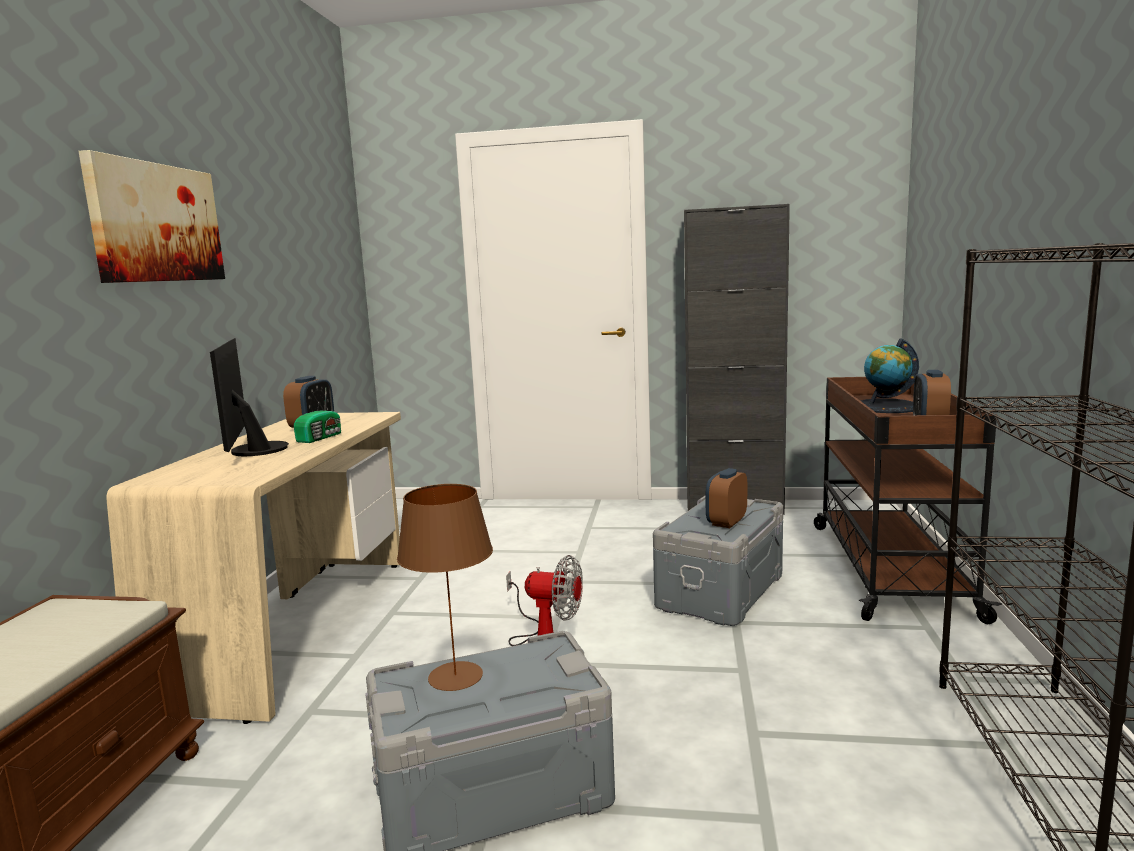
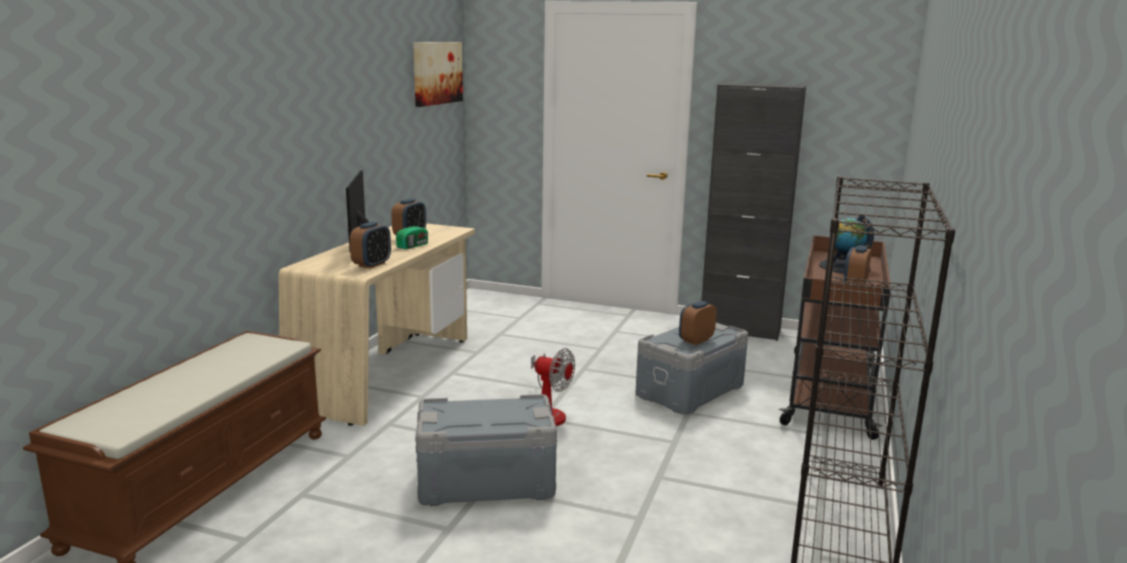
camera: 10 degrees right, 5 degrees up
picture [78,150,225,283] -> picture moved to [413,42,463,107]
brown table lamp [397,484,493,691] -> none
none -> alarm clock [350,222,391,269]

